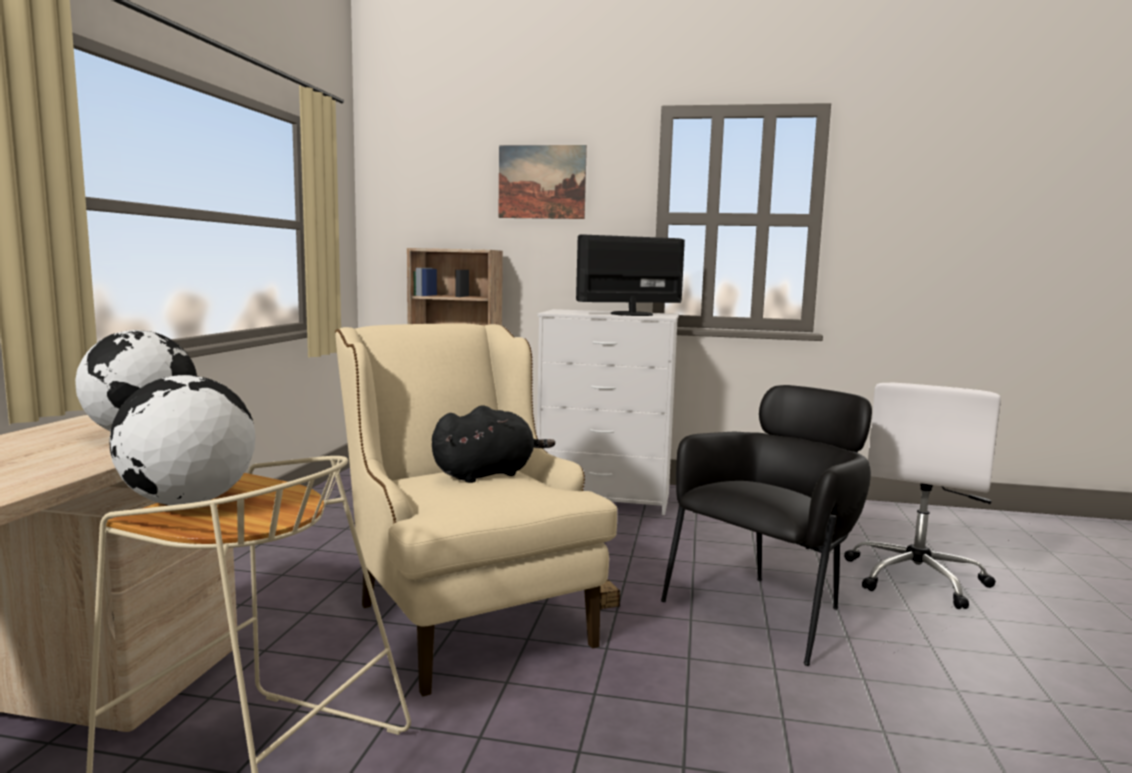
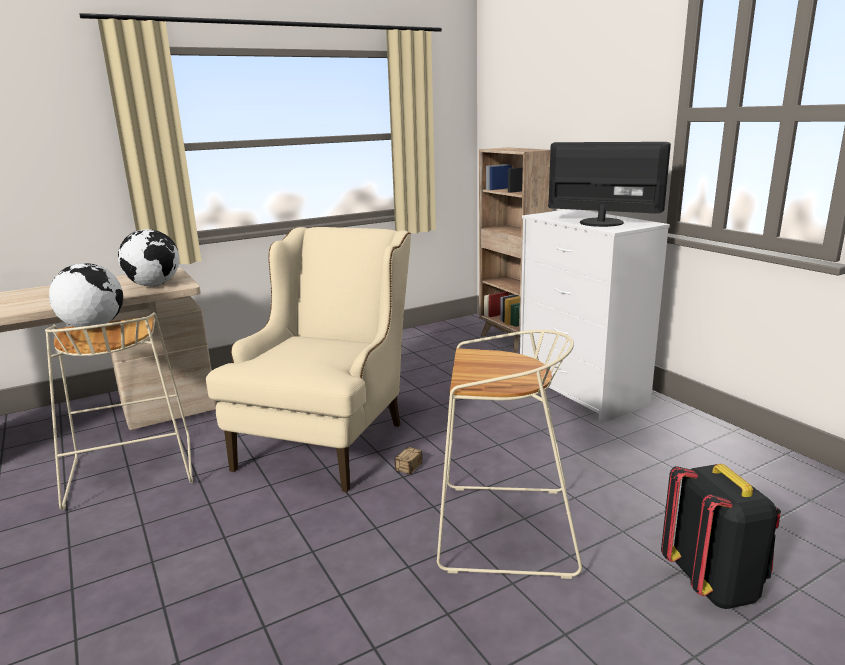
camera: 50 degrees right, 10 degrees up
black plush toy [432,405,555,483] -> none
picture [498,145,587,219] -> none
black armchair [661,385,872,666] -> beige stool [437,330,582,579]
white office chair [844,382,1001,609] -> black backpack [661,464,781,609]

